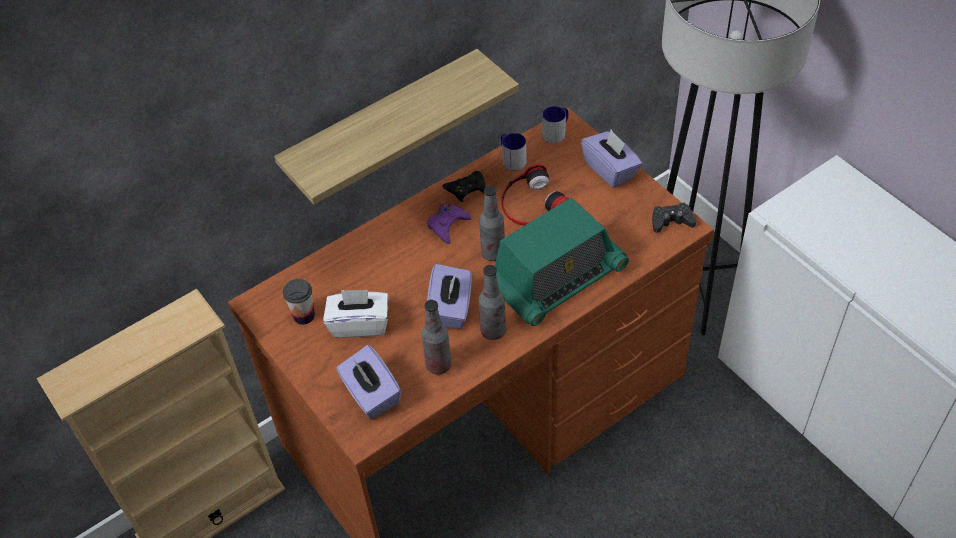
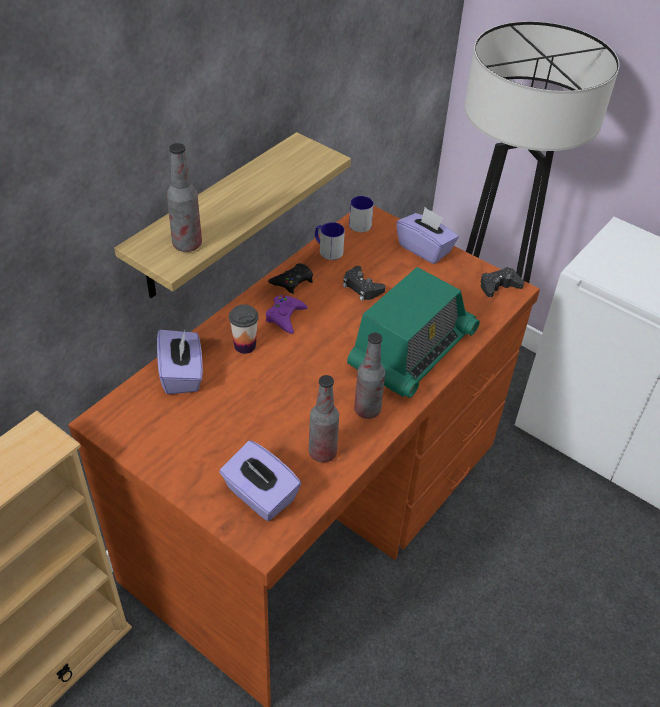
camera: 20 degrees left, 5 degrees down
cup [283,279,315,325] -> cup moved to [229,304,259,354]
white tissue box [323,290,388,338] -> none
purple tissue box [427,264,472,329] -> purple tissue box moved to [157,330,203,395]
bottle [479,186,505,261] -> bottle moved to [167,143,202,252]
headphones [501,164,569,226] -> black game controller [343,266,386,301]

